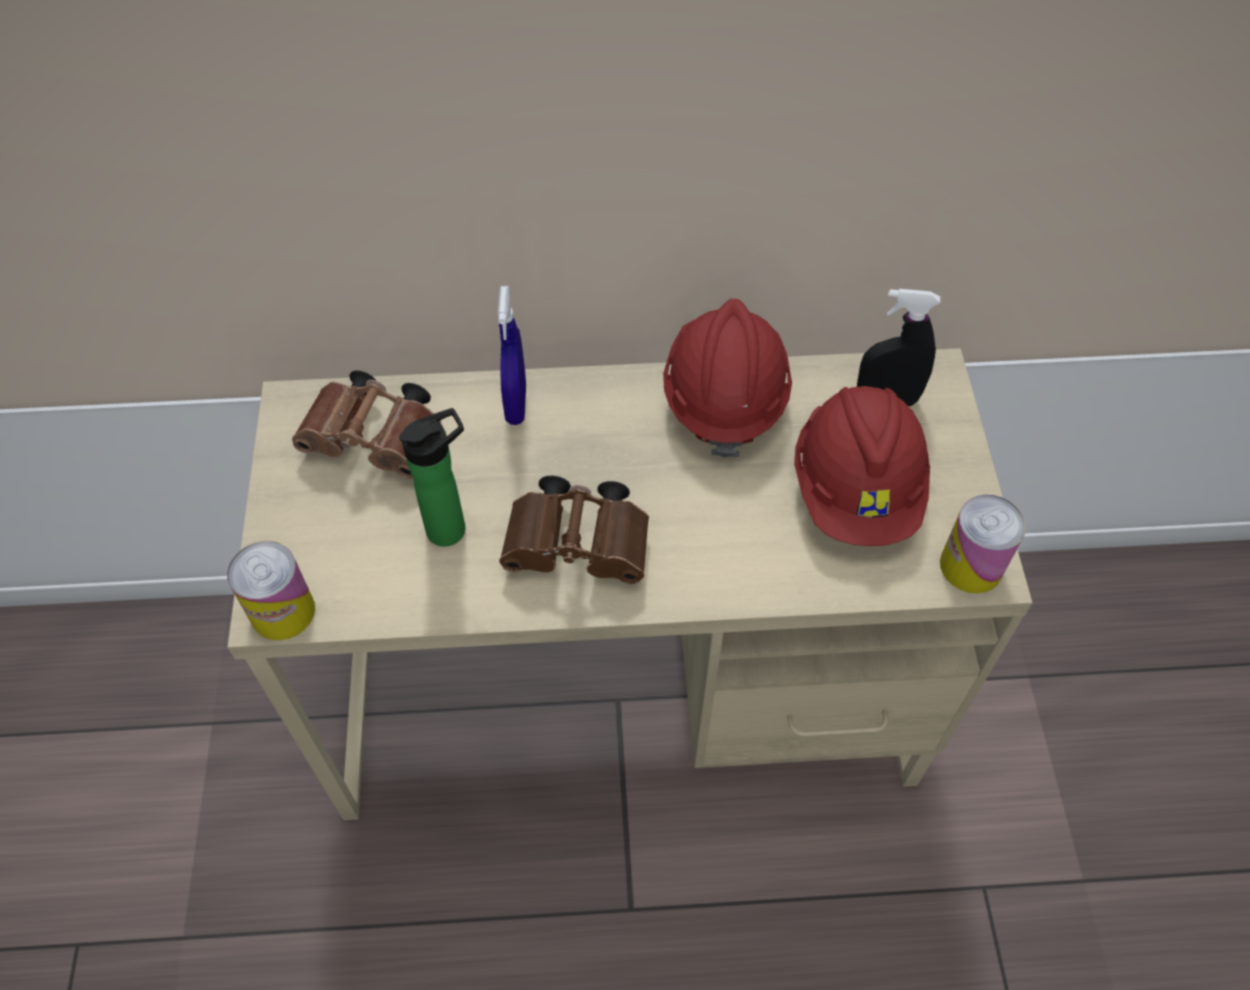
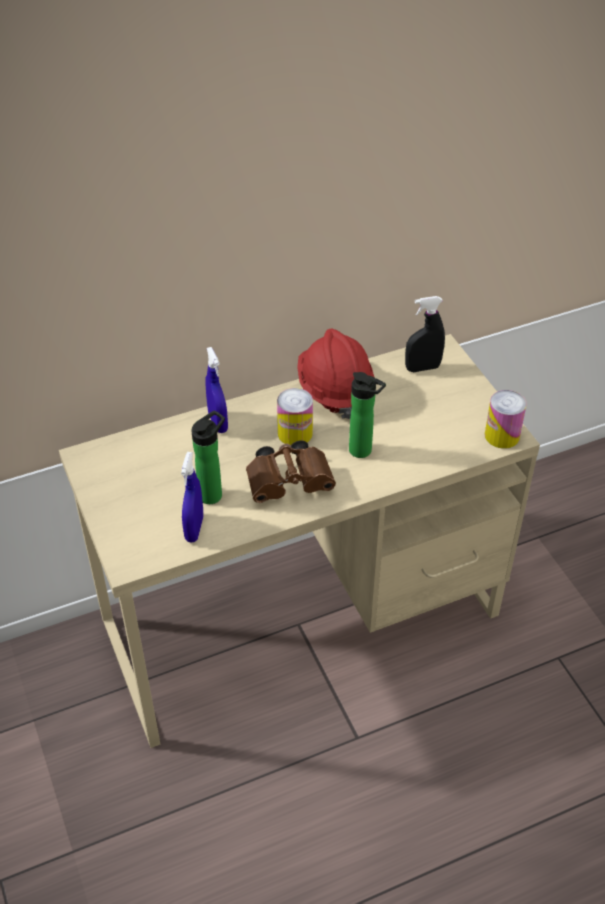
camera: 20 degrees left, 10 degrees down
can [227,541,315,640] -> can moved to [277,388,313,445]
brown binoculars [292,370,441,479] -> none
red hard hat [794,386,930,546] -> none
none -> blue spray bottle [181,452,203,543]
none -> bottle [349,372,386,458]

